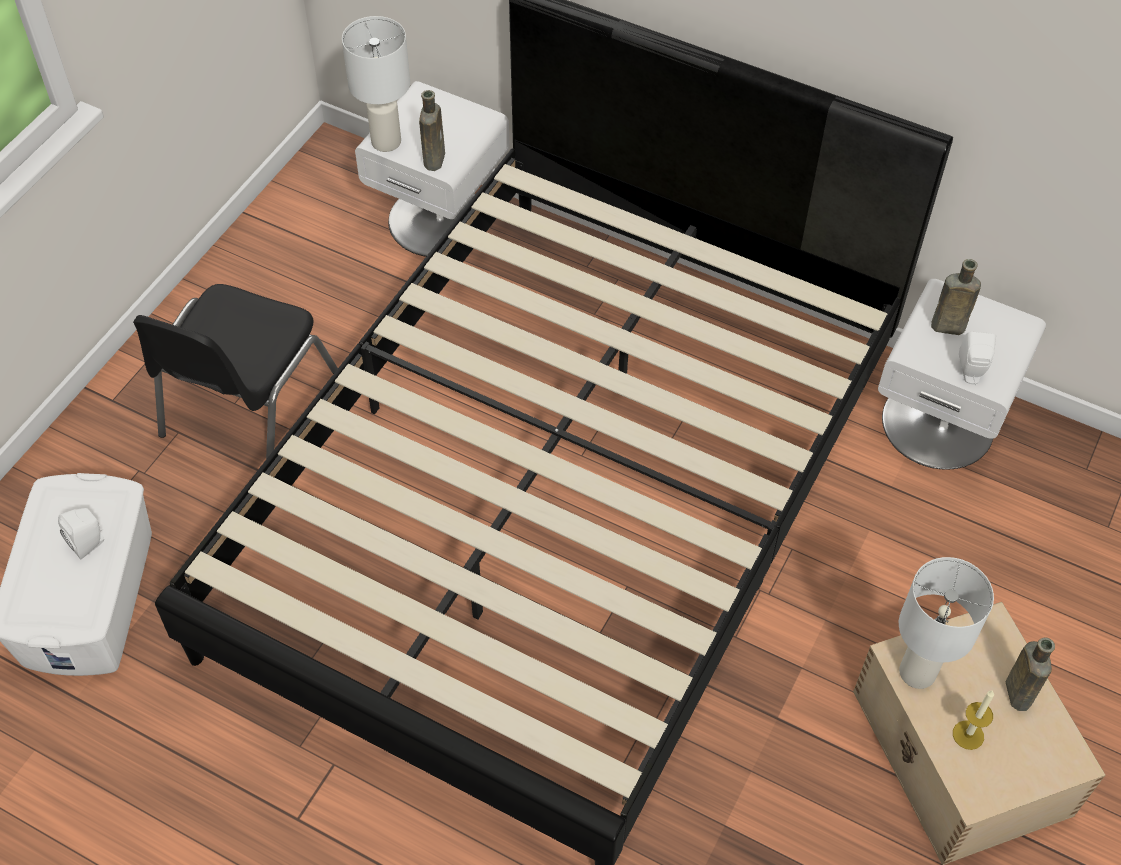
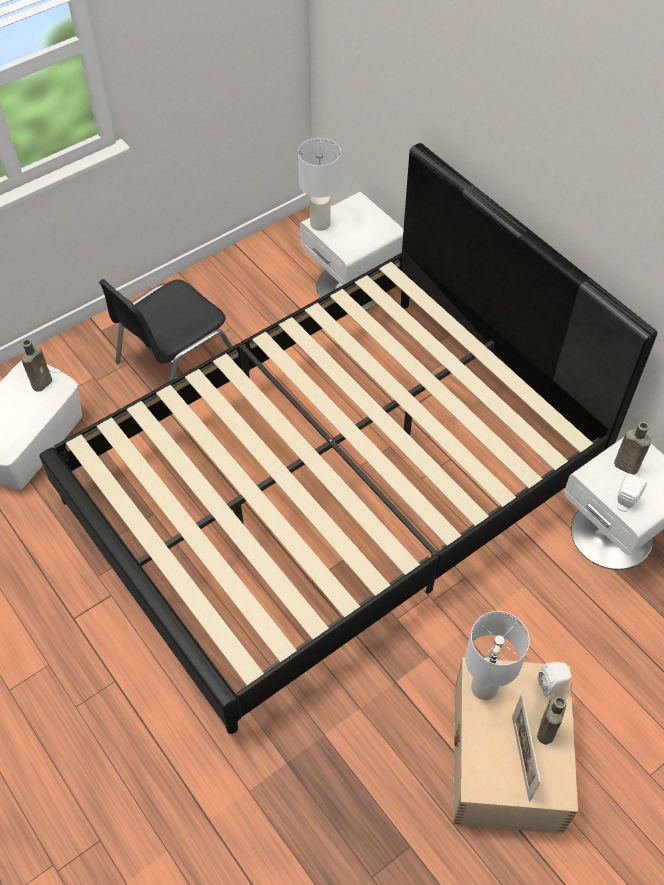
camera: 25 degrees right, 0 degrees up
white speaker [58,508,104,559] -> white speaker moved to [537,662,572,697]
brown bottle [419,90,445,171] -> brown bottle moved to [22,339,52,392]
candle [953,690,994,750] -> none
none -> picture frame [512,694,541,802]

